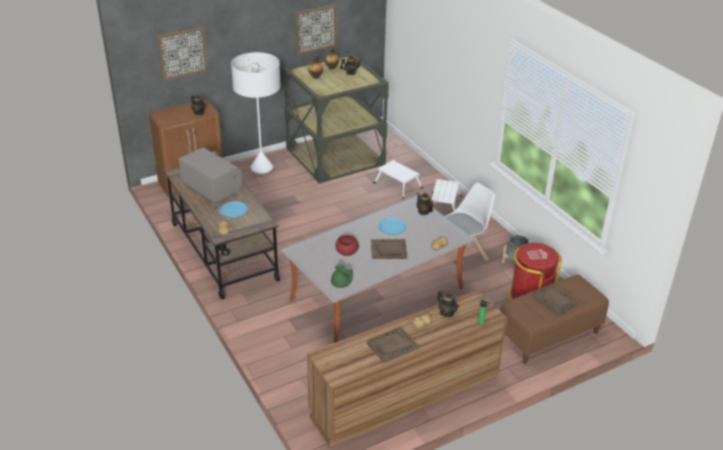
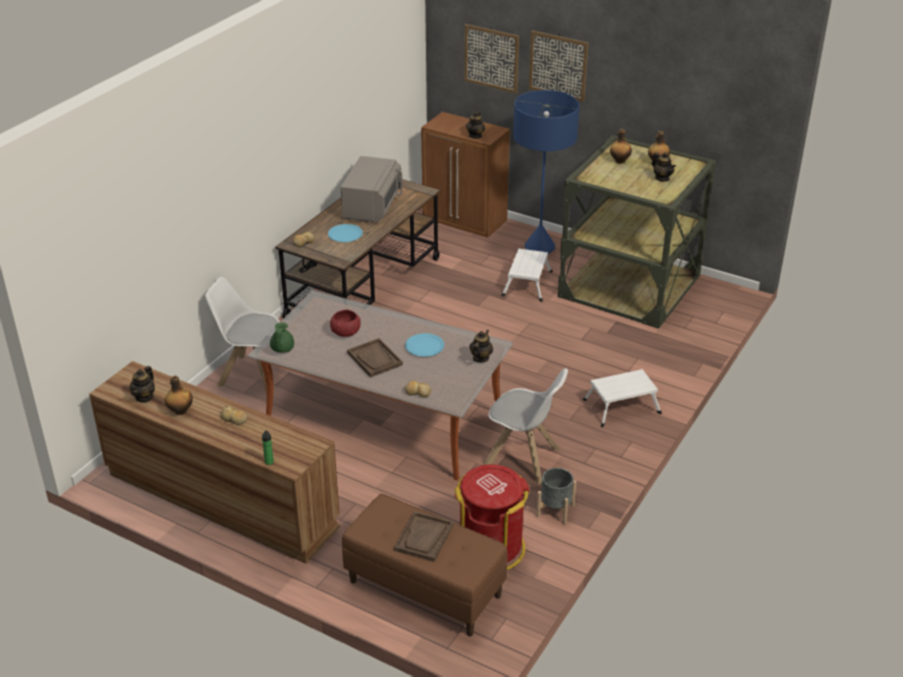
camera: 60 degrees right, 0 degrees up
white floor lamp [231,52,281,174] -> blue floor lamp [513,90,580,254]
picture [296,5,336,55] -> picture moved to [529,31,588,102]
brown tray [367,327,419,363] -> bottle [165,376,193,415]
white step ladder [373,160,423,200] -> white step ladder moved to [501,248,553,302]
teapot [437,290,459,317] -> teapot moved to [129,366,155,403]
none -> chair [205,277,280,394]

